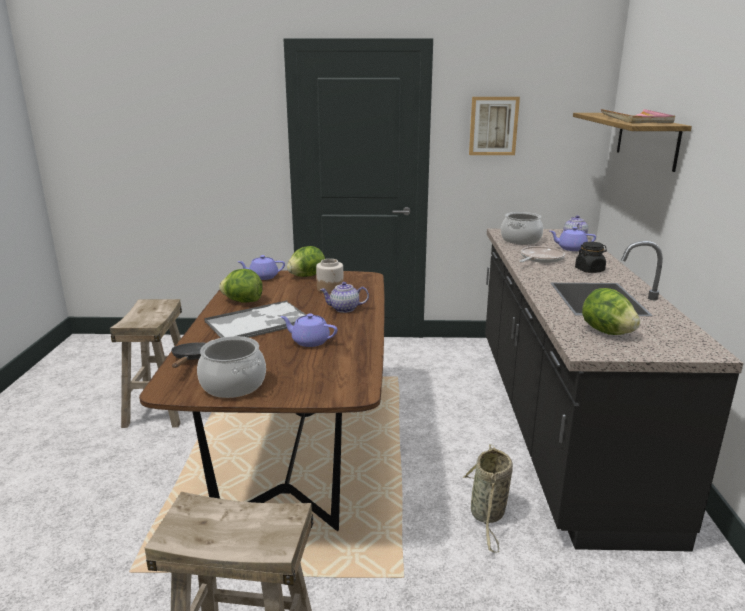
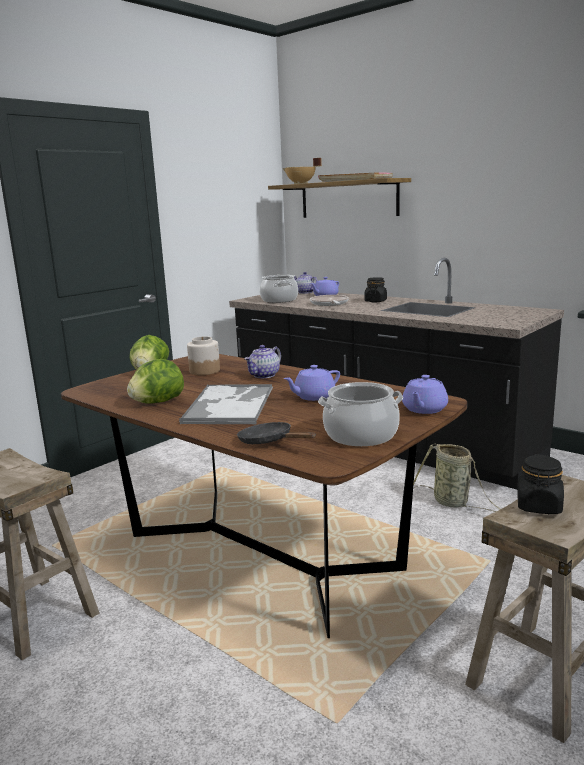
camera: 50 degrees left, 5 degrees down
purple teapot [238,255,285,280] -> purple teapot moved to [402,375,448,414]
picture [469,97,520,155] -> none
lettuce [582,288,640,335] -> none
none -> beige cooking pot [282,158,322,184]
none -> black jar [517,454,564,514]

